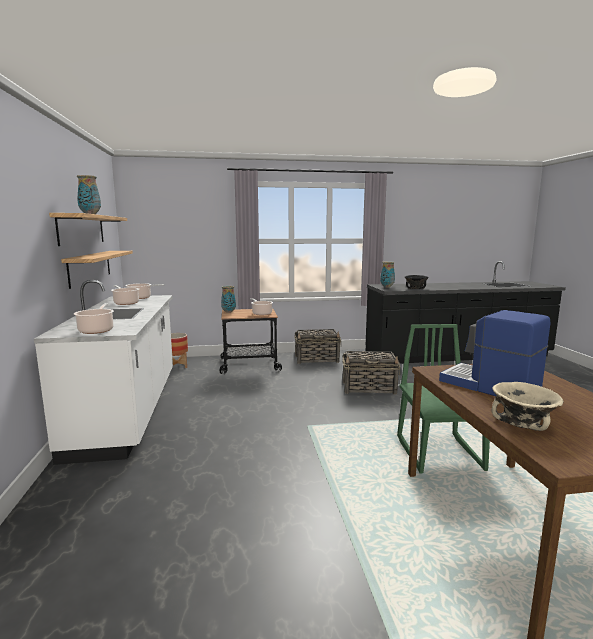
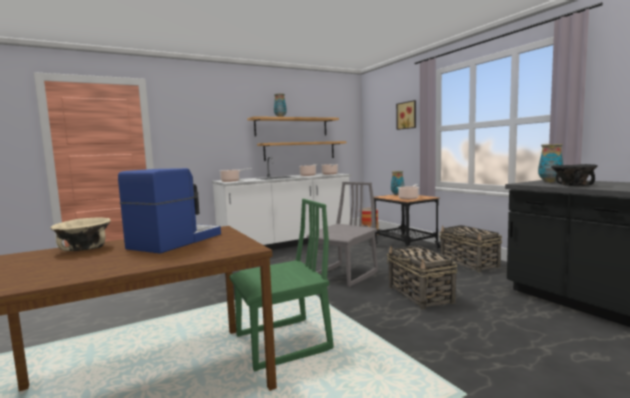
camera: 70 degrees right, 5 degrees down
none -> grey chair [307,182,378,287]
none -> picture [396,100,416,130]

